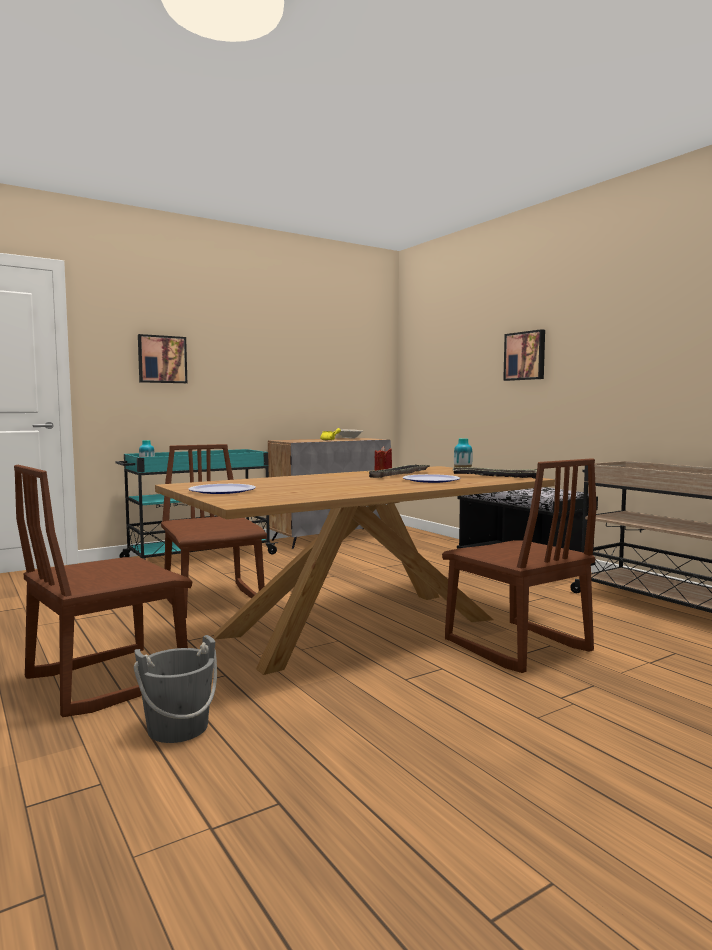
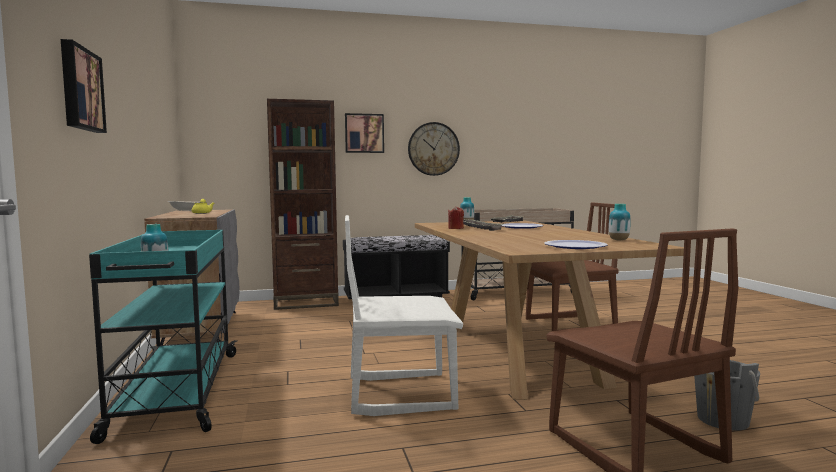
camera: 70 degrees left, 0 degrees up
brown chair [161,444,267,618] -> white chair [345,215,463,416]
none -> brown bookcase [267,99,339,310]
none -> wall clock [408,122,460,176]
none -> vase [609,204,631,241]

